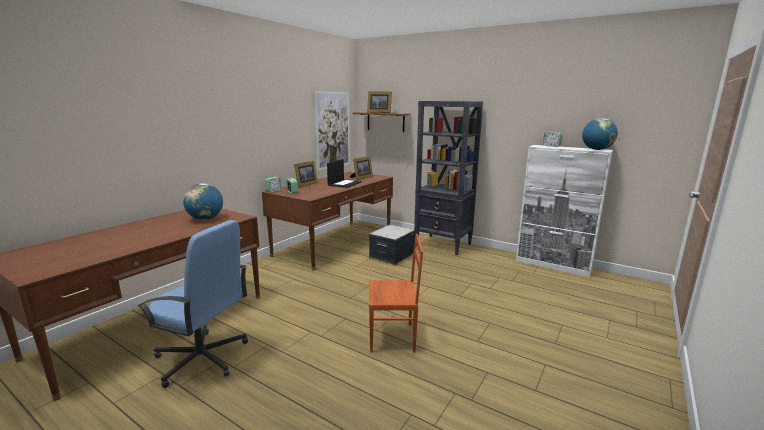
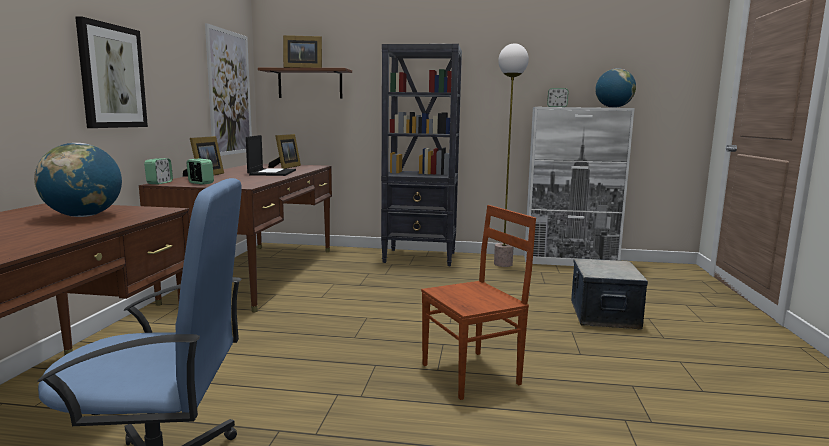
camera: 25 degrees left, 5 degrees down
storage box [369,224,416,265] -> storage box moved to [571,258,648,329]
none -> picture [75,16,148,128]
none -> floor lamp [494,43,529,267]

